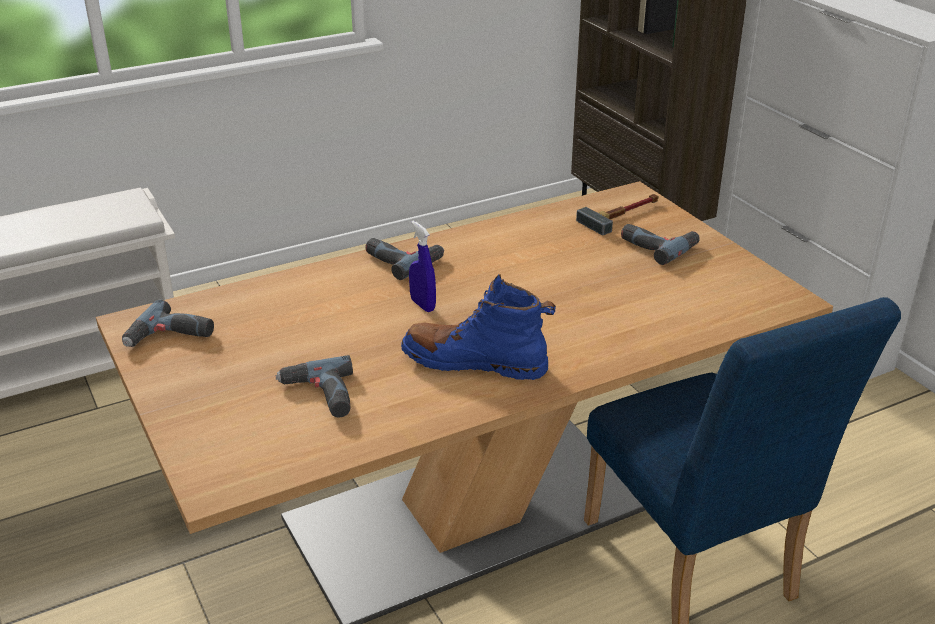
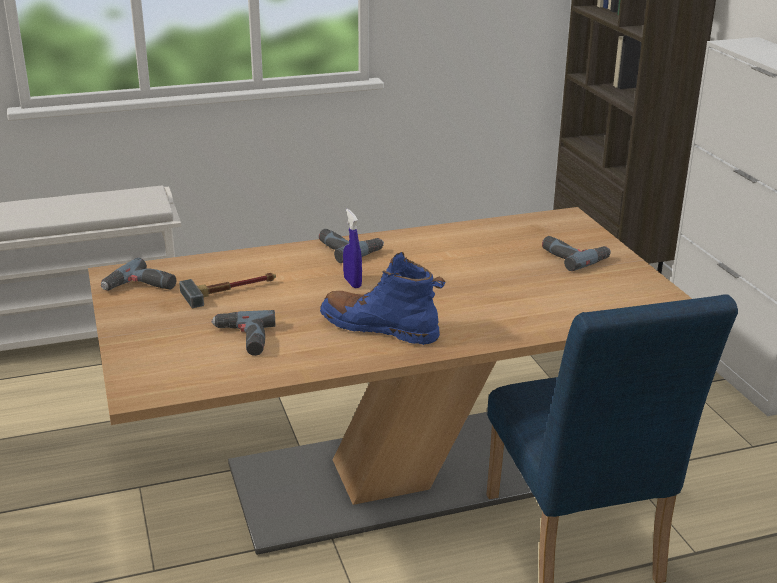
camera: 10 degrees right, 5 degrees down
hammer [576,194,659,235] -> hammer moved to [179,273,276,308]

